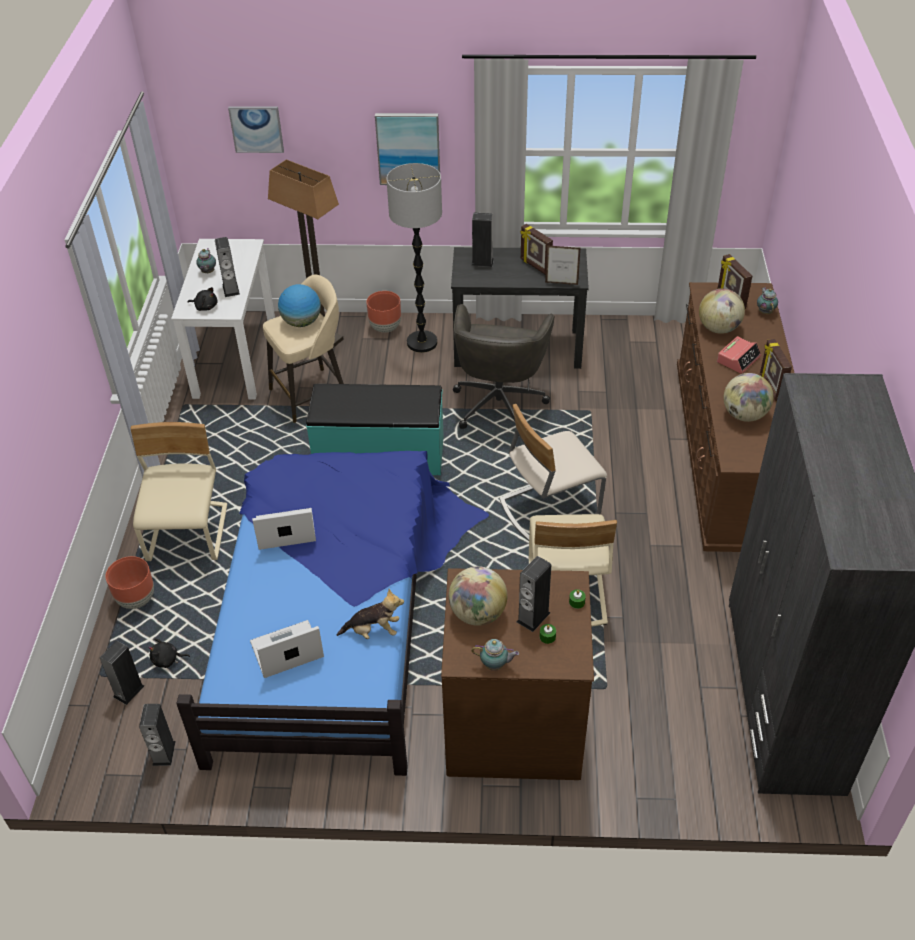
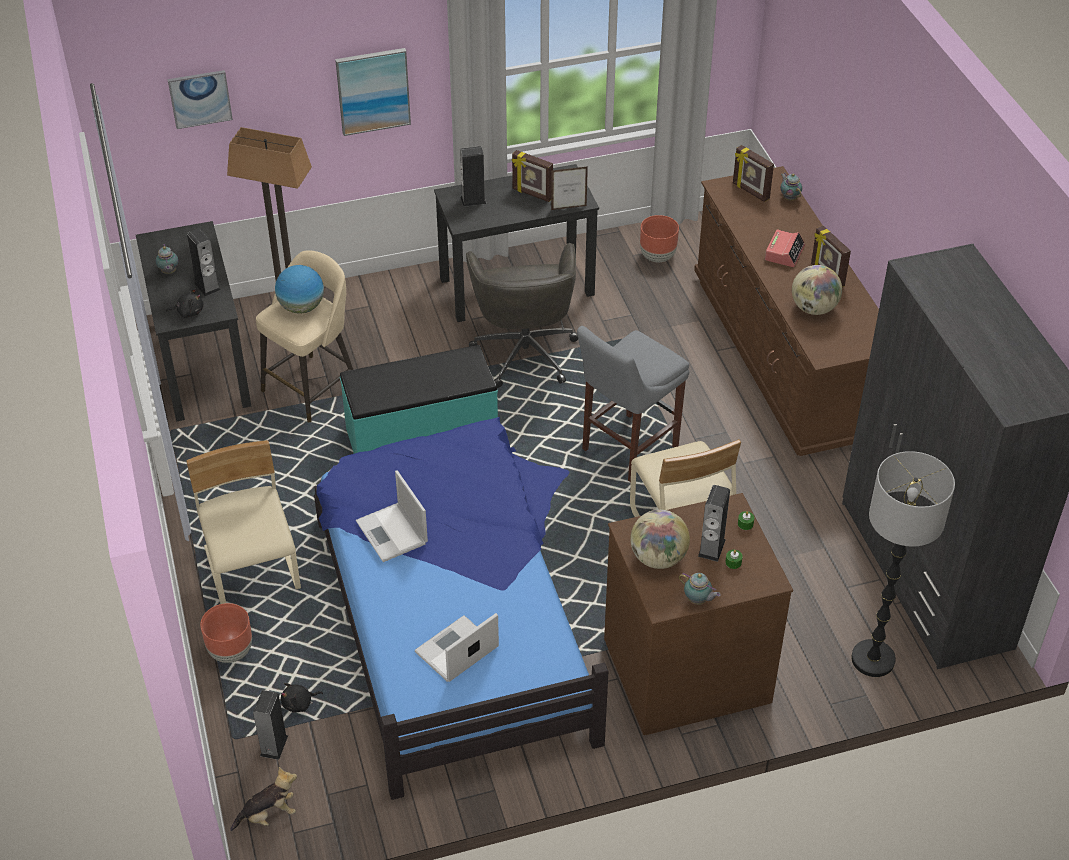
camera: 20 degrees left, 0 degrees up
speaker [139,704,176,766] -> none
white desk [171,239,275,400] -> black desk [136,221,251,422]
laptop [252,508,316,550] -> laptop turned 90 degrees counterclockwise [356,471,428,562]
plush toy [337,589,404,639] -> plush toy moved to [230,767,297,831]
brown planter [367,291,401,333] -> brown planter moved to [640,215,679,262]
floor lamp [387,163,442,353] -> floor lamp moved to [851,451,955,677]
teapot [472,639,519,671] -> teapot turned 45 degrees clockwise [679,572,721,605]
beige chair [499,404,607,541] -> grey stool [577,326,689,482]
globe [699,288,745,334] -> none

